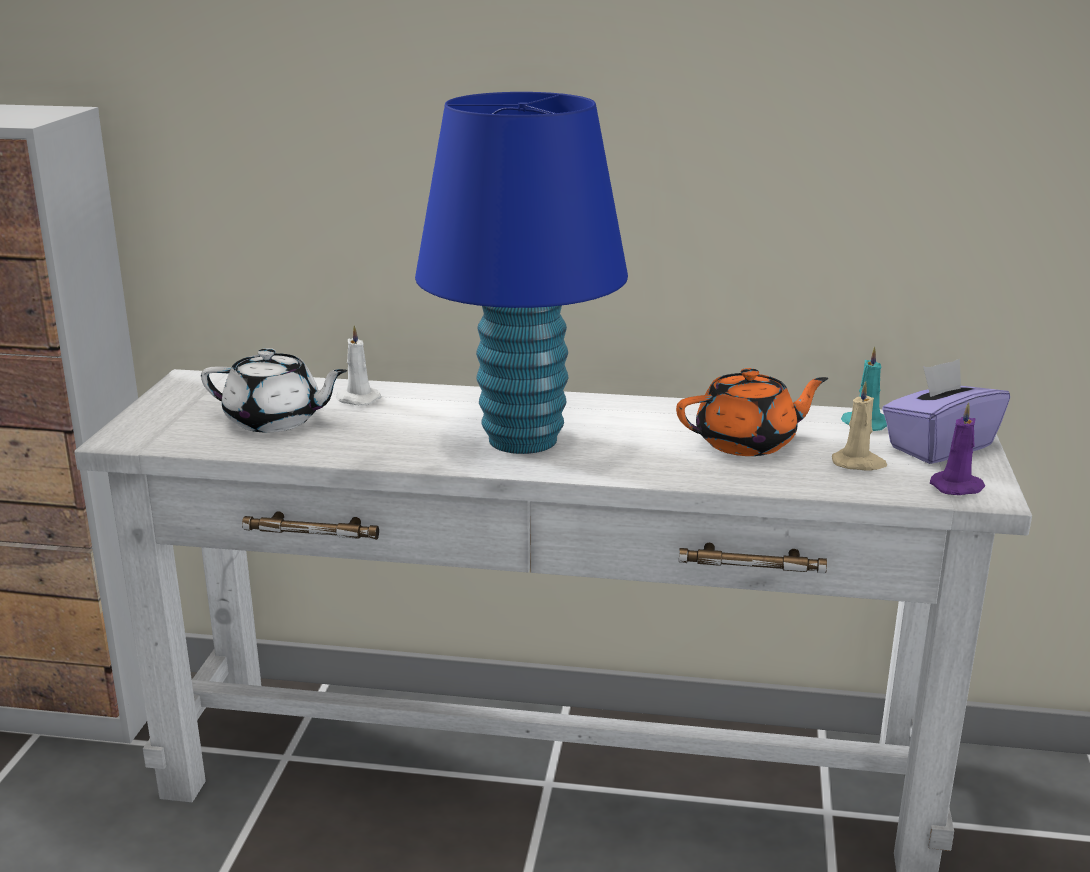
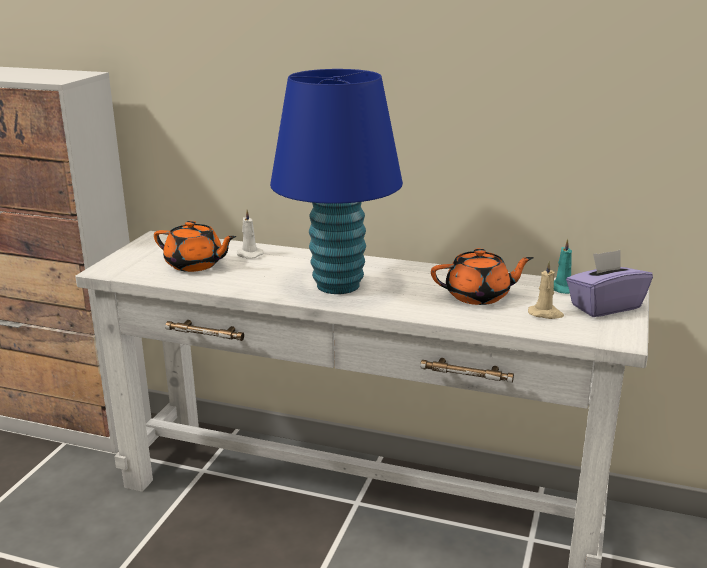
camera: 10 degrees right, 0 degrees up
white teapot [201,348,348,432] -> orange teapot [154,221,236,272]
purple candle [930,402,985,495] -> none

